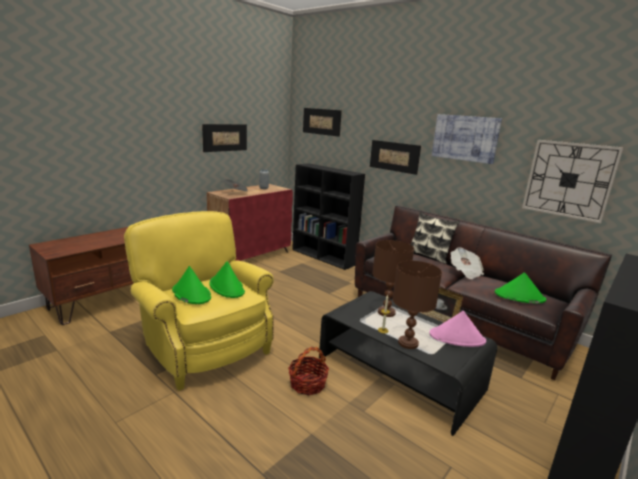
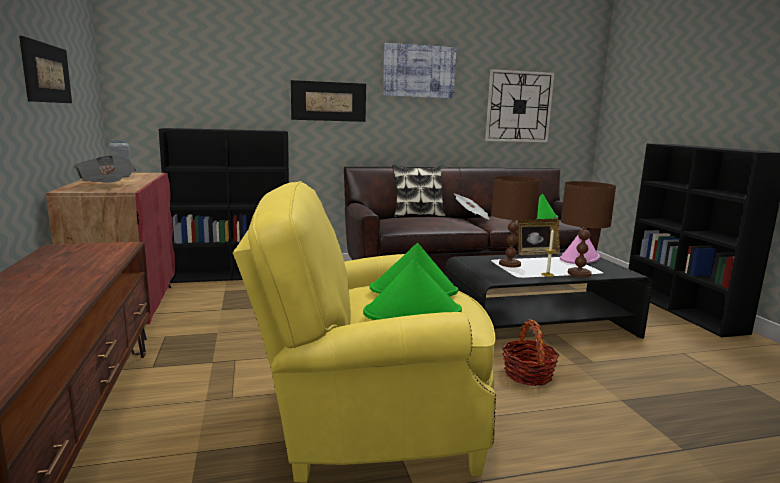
camera: 55 degrees left, 5 degrees down
picture [303,108,342,137] -> none

